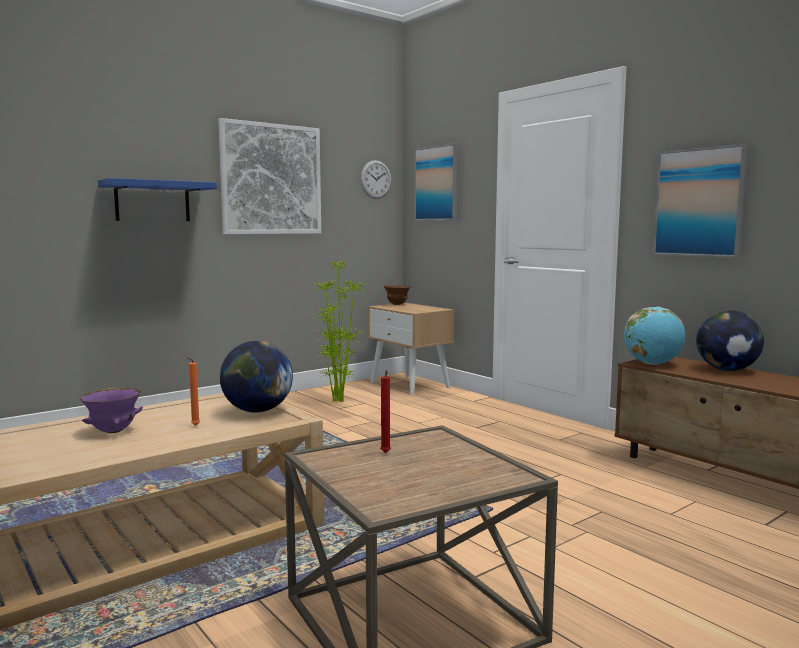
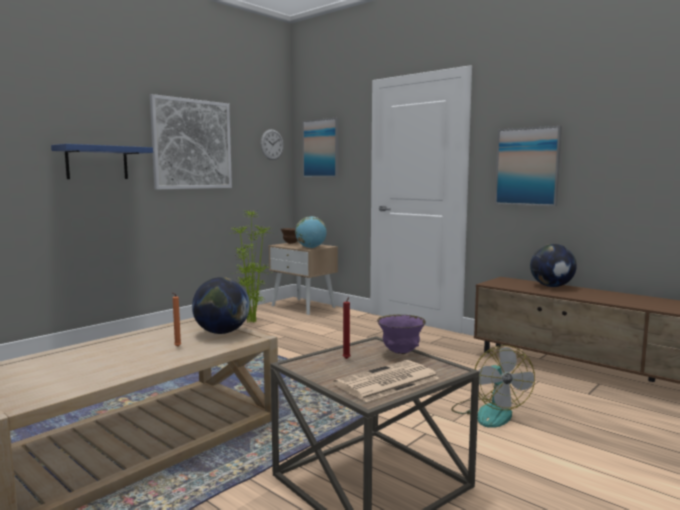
camera: 10 degrees left, 0 degrees up
purple bowl [80,388,143,433] -> purple bowl moved to [377,314,426,354]
globe [624,307,685,365] -> globe moved to [295,216,327,248]
none -> newspaper [334,360,440,402]
none -> fan [451,345,535,428]

